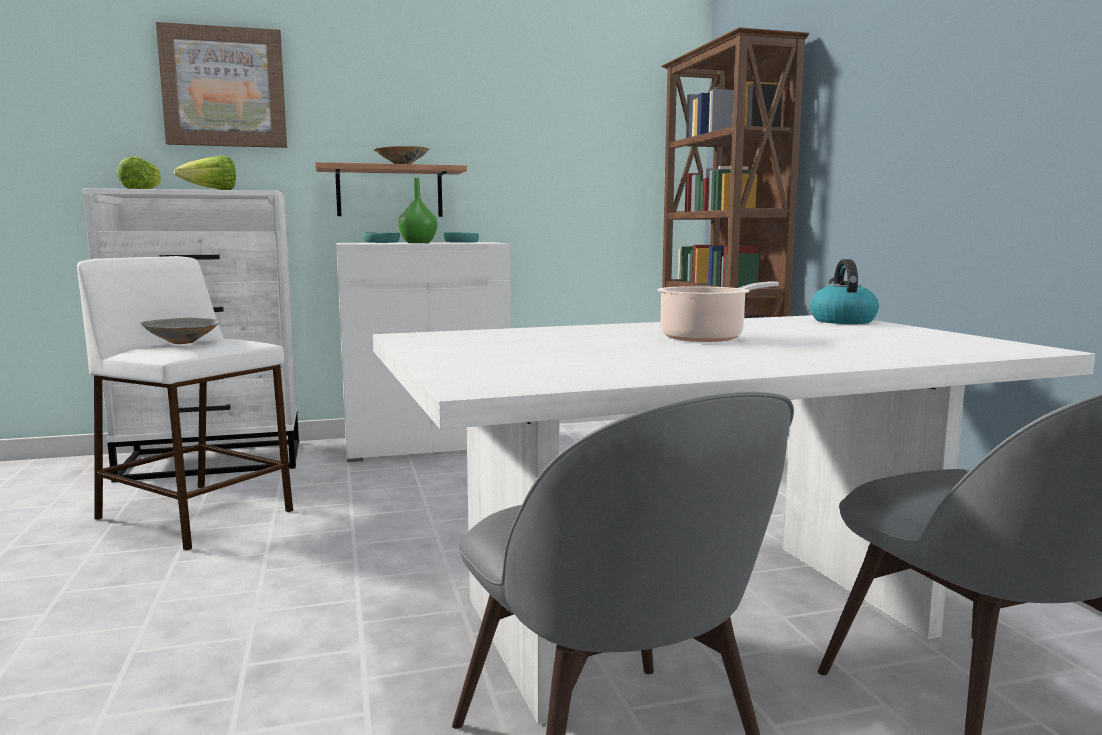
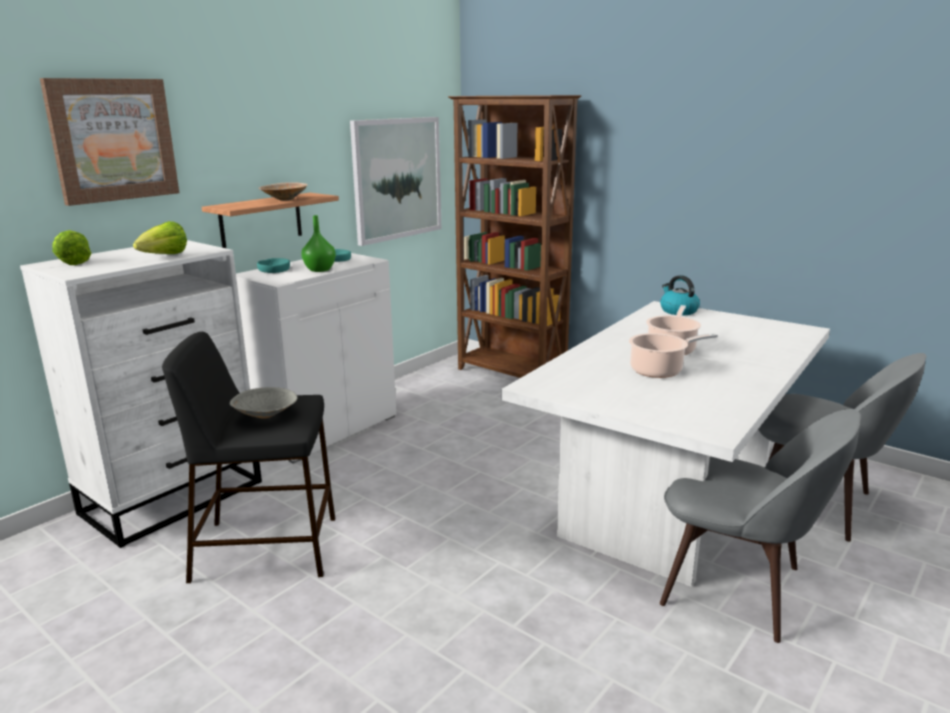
camera: 35 degrees left, 10 degrees up
white stool [77,256,293,551] -> black stool [162,332,335,583]
none -> picture [350,117,441,246]
none -> cooking pot [629,333,718,378]

